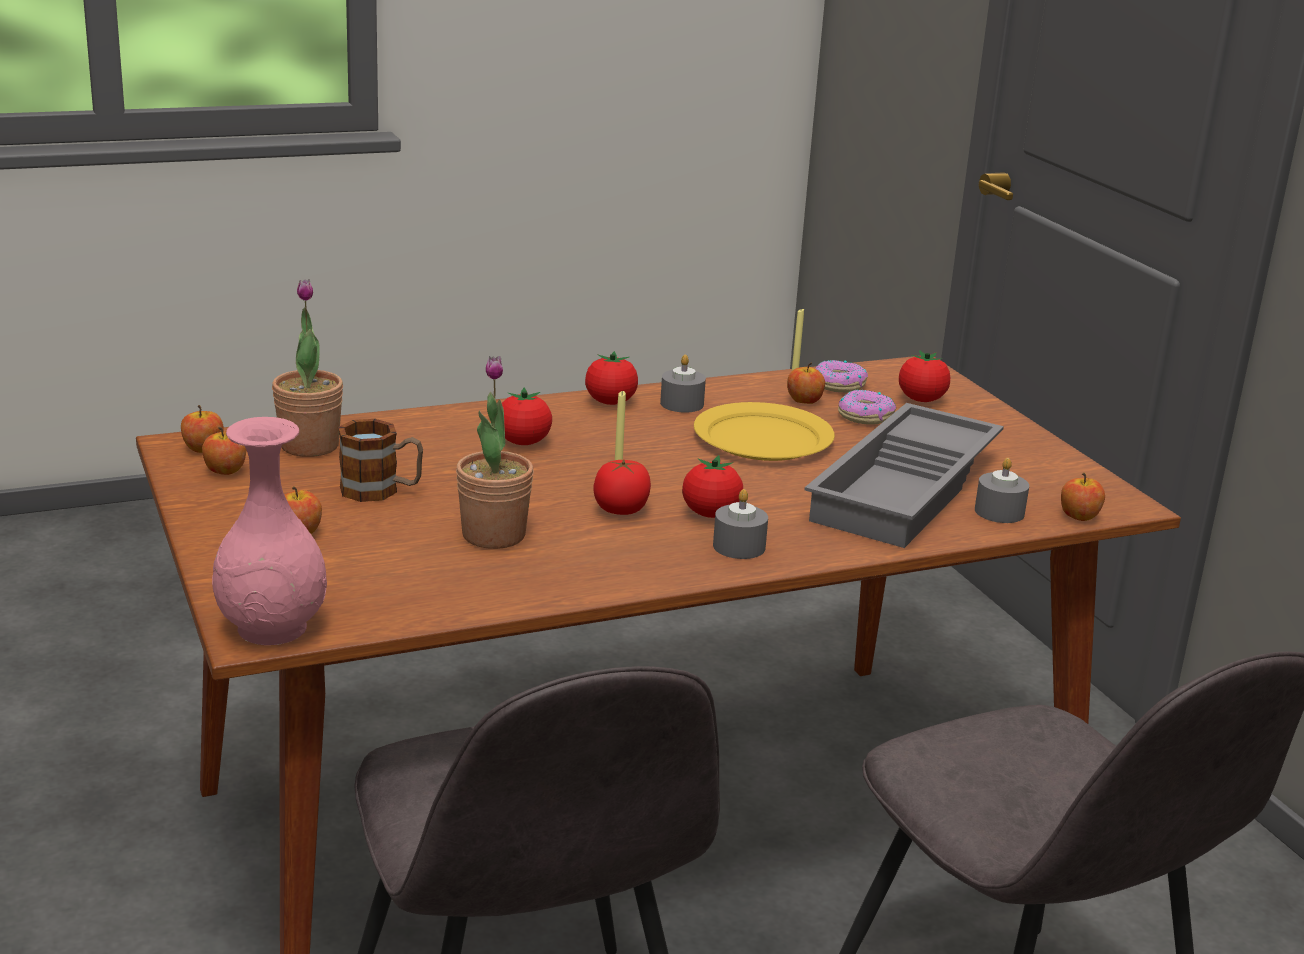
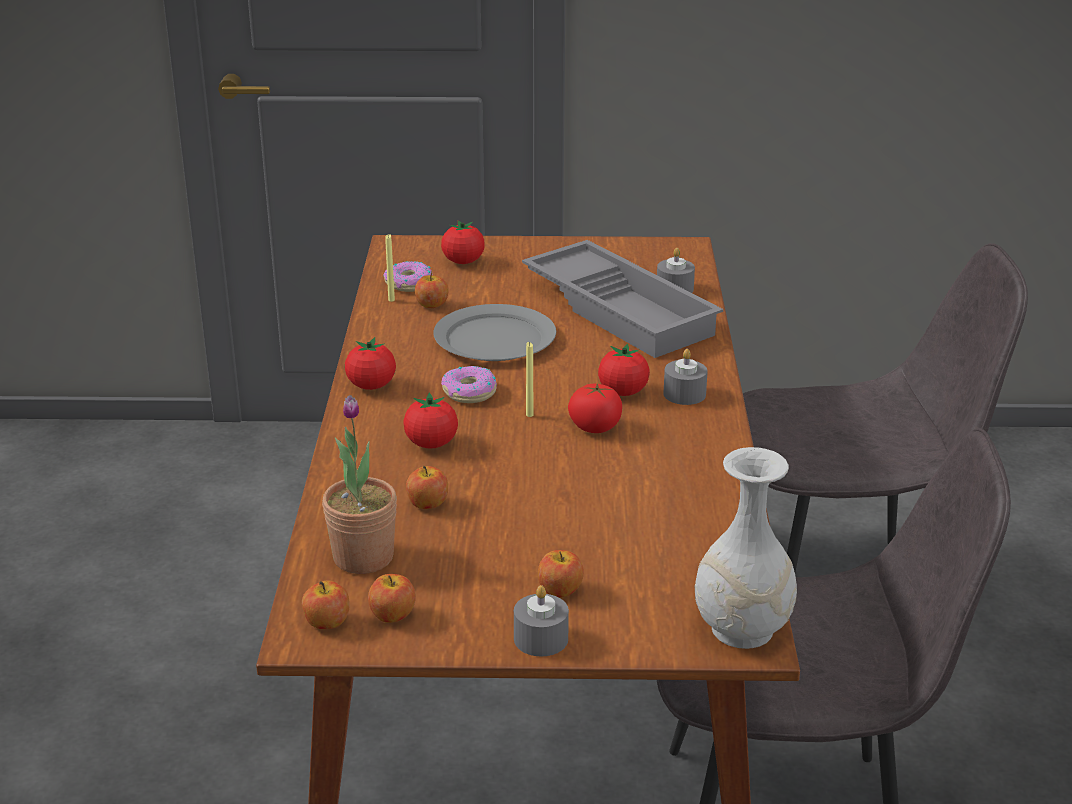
camera: 65 degrees left, 5 degrees up
pink vase [212,417,327,645] -> white vase [695,447,797,649]
mug [338,419,423,502] -> none
potted plant [456,356,534,549] -> none
grey candle [660,354,706,413] -> grey candle moved to [514,585,569,656]
yellow plate [694,402,835,461] -> grey plate [433,304,556,361]
donut [838,390,896,425] -> donut moved to [441,366,497,403]
apple [1061,472,1105,521] -> apple moved to [406,466,448,509]

